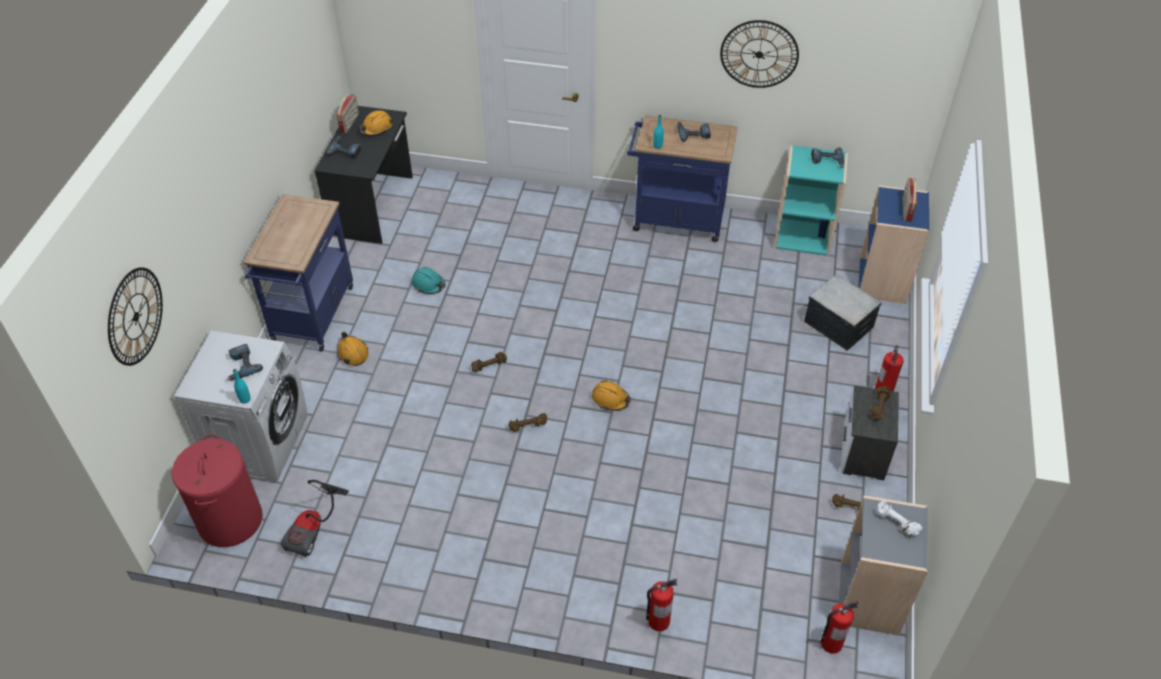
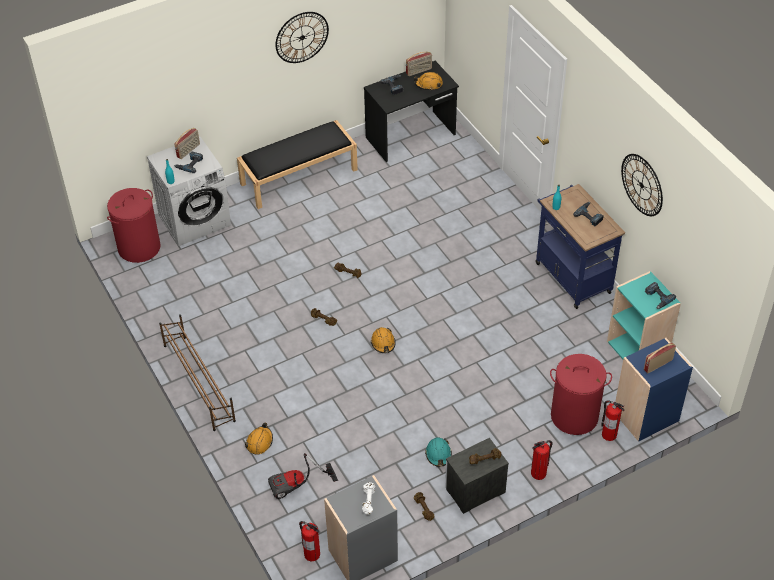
camera: 50 degrees right, 0 degrees up
wall clock [108,267,163,366] -> wall clock moved to [275,12,329,63]
blue cart [243,194,353,351] -> black bench [237,120,358,209]
vacuum cleaner [281,480,349,558] -> vacuum cleaner moved to [268,453,338,499]
orange hard hat [337,332,368,366] -> orange hard hat moved to [245,422,273,455]
turquoise hard hat [412,267,445,294] -> turquoise hard hat moved to [425,437,452,467]
fire extinguisher [646,579,677,631] -> fire extinguisher moved to [601,400,625,441]
storage box [804,274,882,351] -> red laundry basket [550,354,612,435]
none -> brown shoe rack [159,314,236,431]
none -> radio [175,128,200,159]

